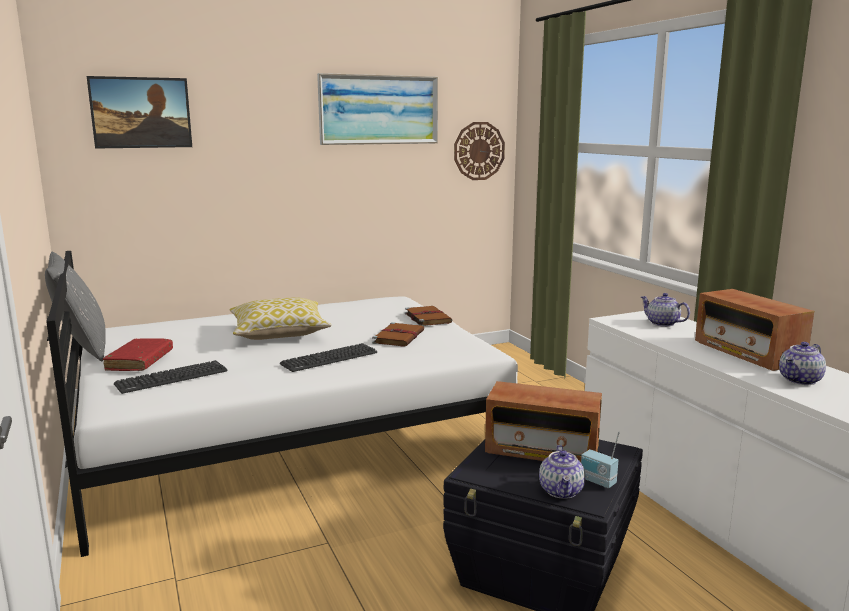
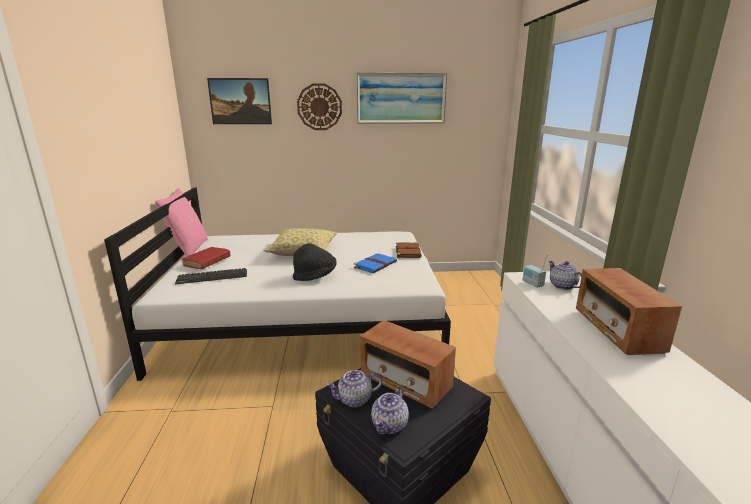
camera: 20 degrees right, 5 degrees up
grey pillow [45,252,106,361] -> pink pillow [155,188,208,257]
keyboard [280,343,377,372] -> black hat [293,243,337,281]
brown book [372,322,424,347] -> blue book [354,253,397,273]
wall clock [454,122,505,180] -> wall clock moved to [297,83,342,130]
radio [581,431,620,488] -> radio moved to [522,253,548,288]
teapot [779,342,826,385] -> teapot moved to [326,370,382,407]

